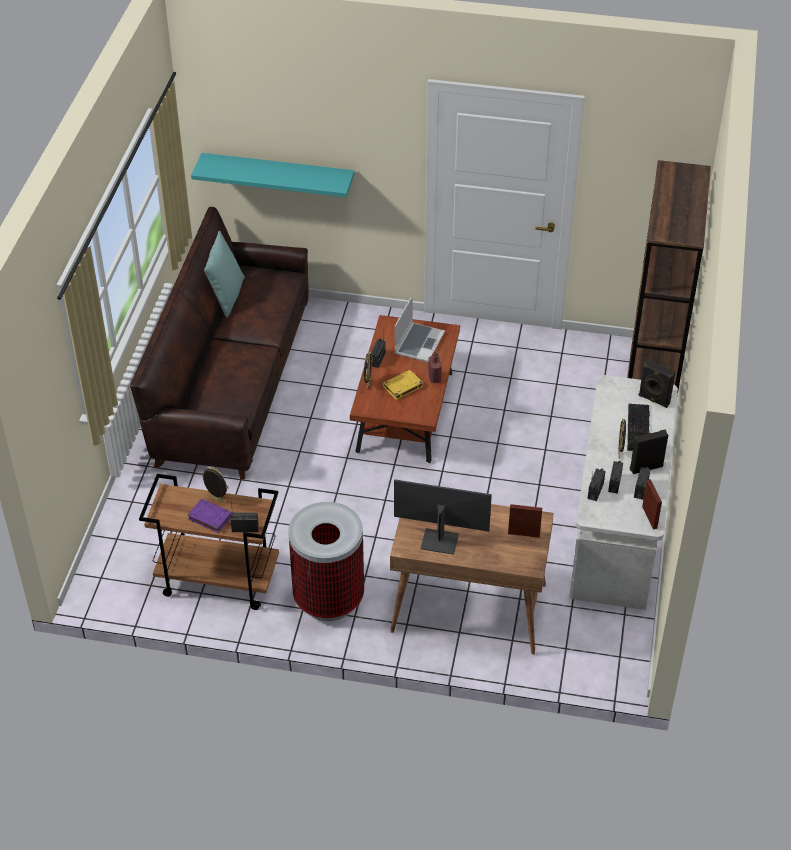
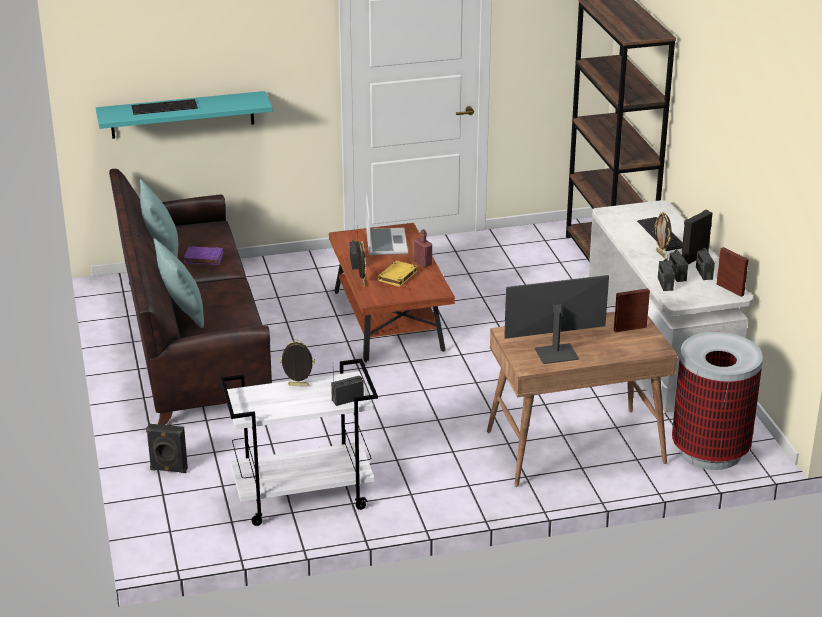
camera: 25 degrees left, 15 degrees down
brown cart [139,474,279,610] -> white cart [221,359,378,526]
purple book [187,499,232,533] -> purple book moved to [184,246,224,265]
trash can [288,502,364,621] -> trash can moved to [672,332,763,470]
black speaker [638,360,675,408] -> black speaker moved to [146,424,188,473]
none -> keyboard [131,99,198,115]
none -> turquoise pillow [153,238,204,328]

